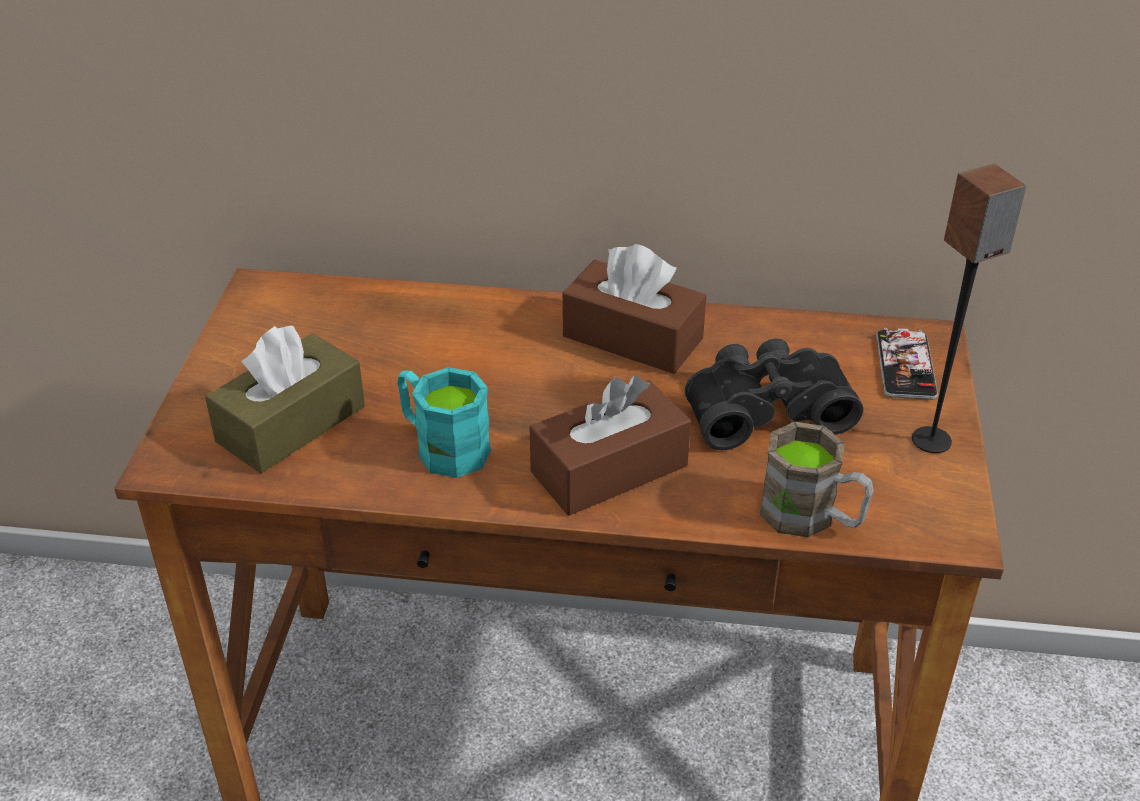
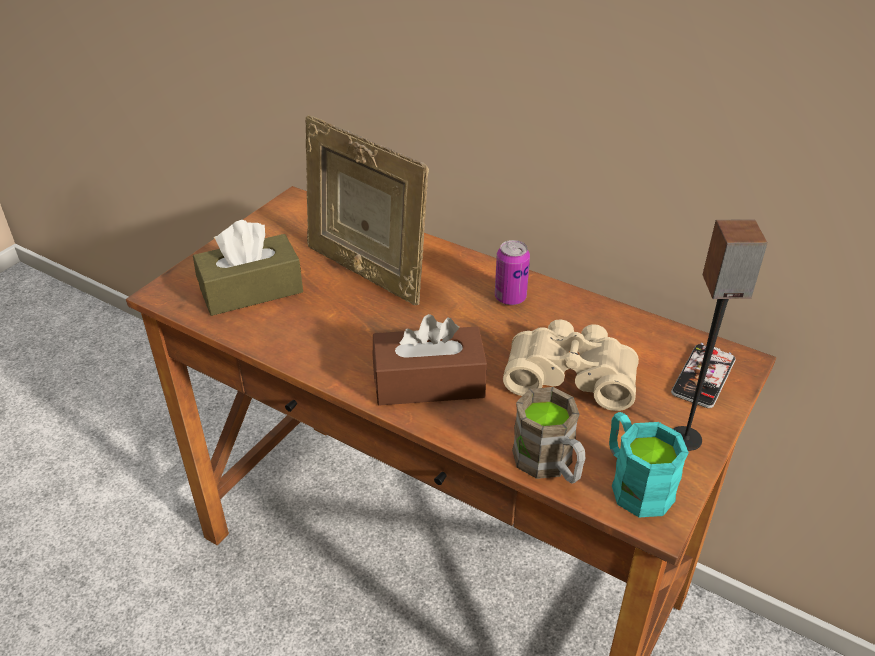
camera: 25 degrees right, 0 degrees up
turquoise mug [397,367,491,478] -> turquoise mug moved to [609,412,689,517]
brown tissue box [563,244,706,374] -> can [495,240,530,305]
black binoculars [685,338,863,450] -> beige binoculars [503,319,639,411]
none -> picture frame [305,115,429,305]

